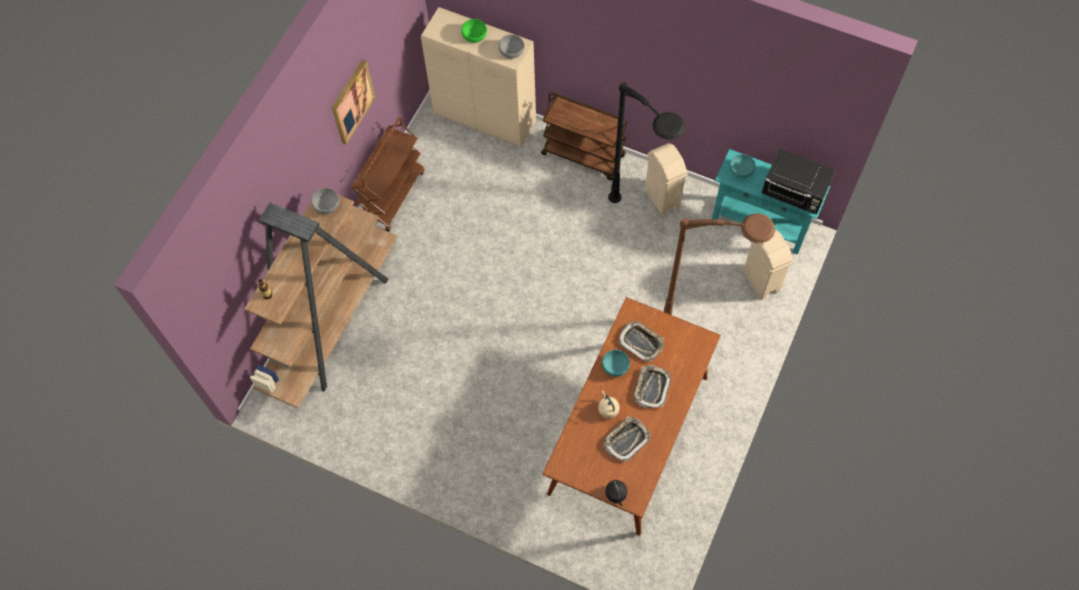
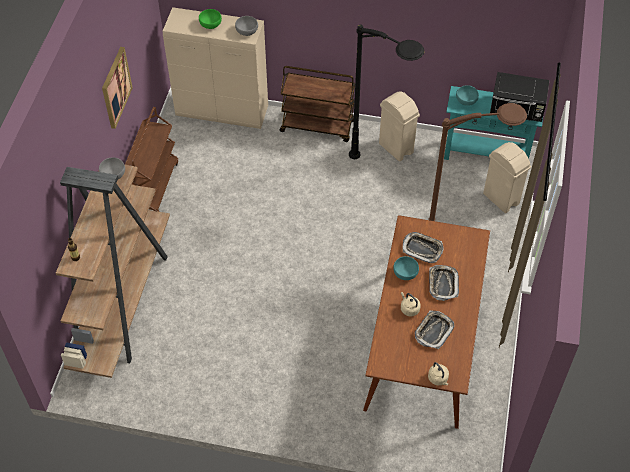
camera: 15 degrees left, 10 degrees down
black kettle [606,480,627,506] -> beige kettle [428,362,449,385]

